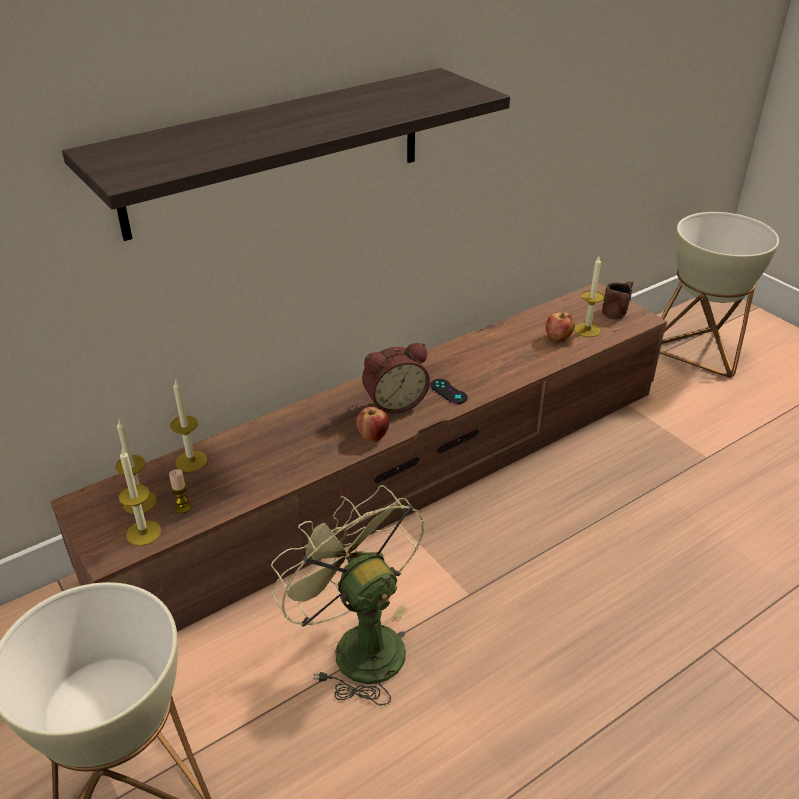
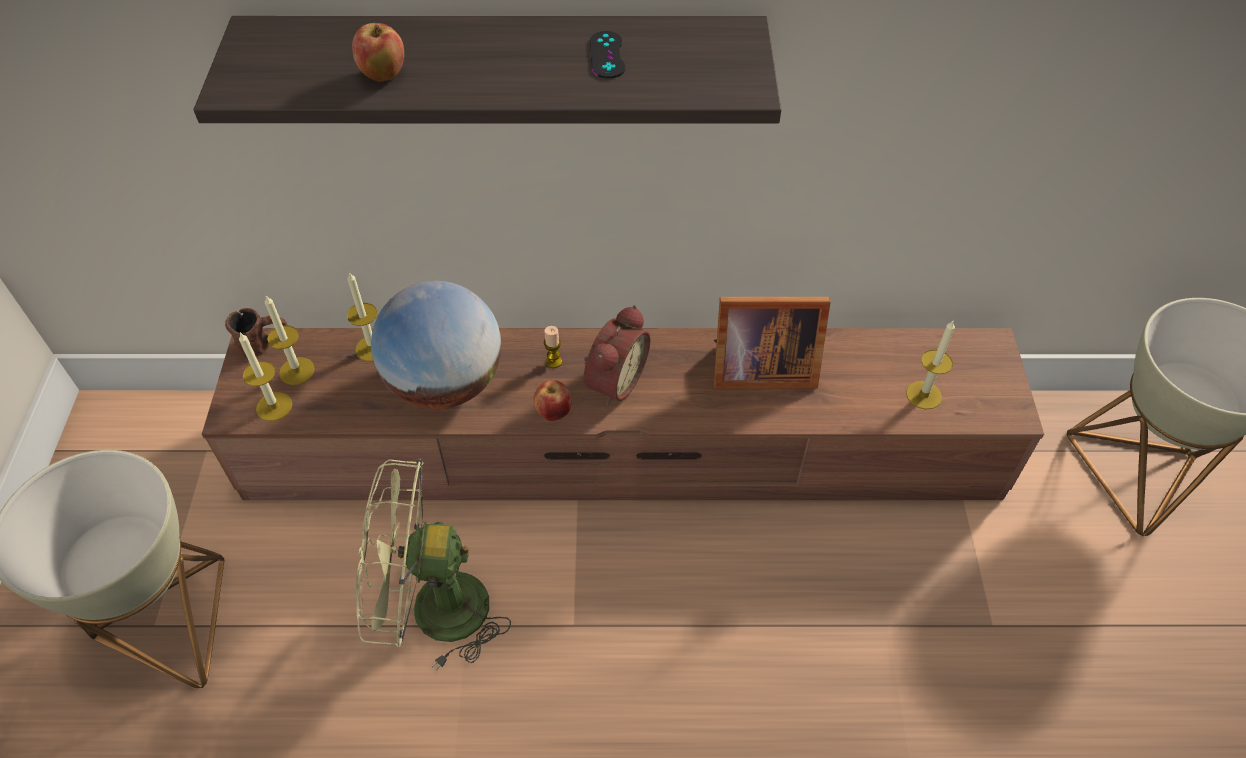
camera: 35 degrees right, 15 degrees up
candle [169,469,191,514] -> candle moved to [544,326,562,368]
green fan [271,485,425,706] -> green fan turned 90 degrees counterclockwise [356,459,511,671]
alarm clock [362,343,430,414] -> alarm clock turned 75 degrees counterclockwise [584,305,650,406]
black game controller [430,379,468,404] -> black game controller moved to [590,31,626,79]
apple [546,312,574,342] -> apple moved to [352,23,404,82]
brown mug [602,281,633,319] -> brown mug moved to [225,308,287,358]
none -> globe [371,281,501,409]
none -> picture frame [714,297,831,389]

